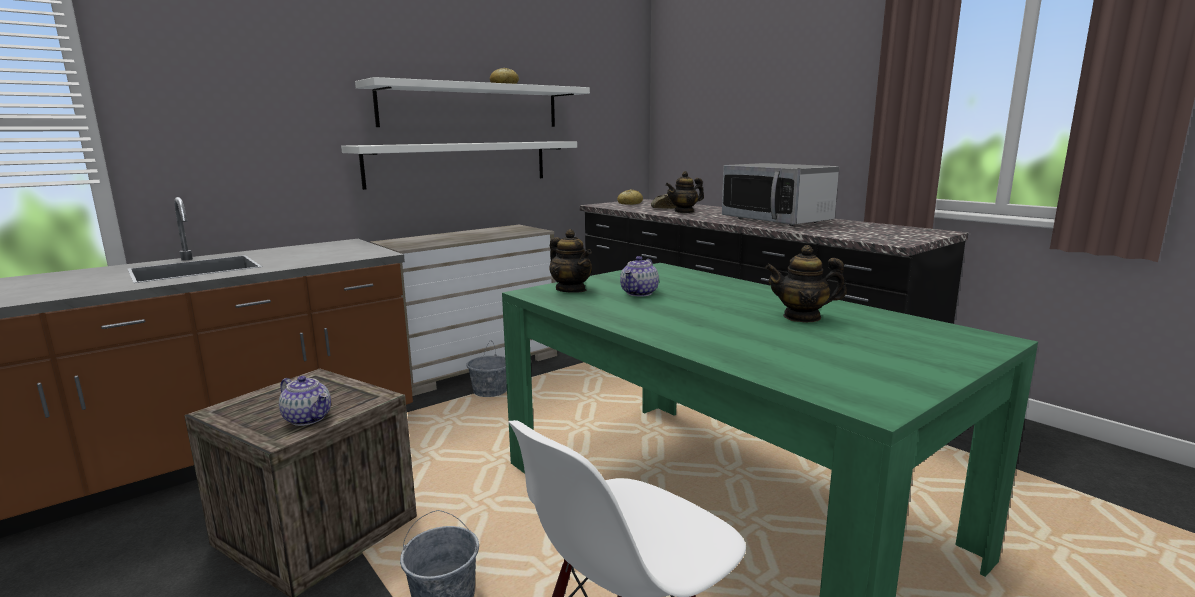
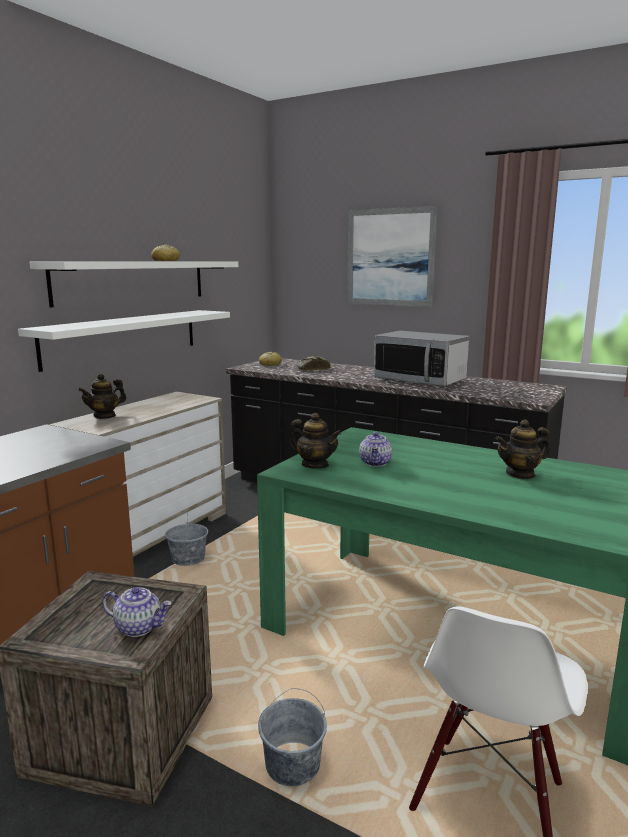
camera: 20 degrees left, 0 degrees up
teapot [665,171,704,213] -> teapot moved to [78,374,126,419]
none -> picture [347,206,437,307]

